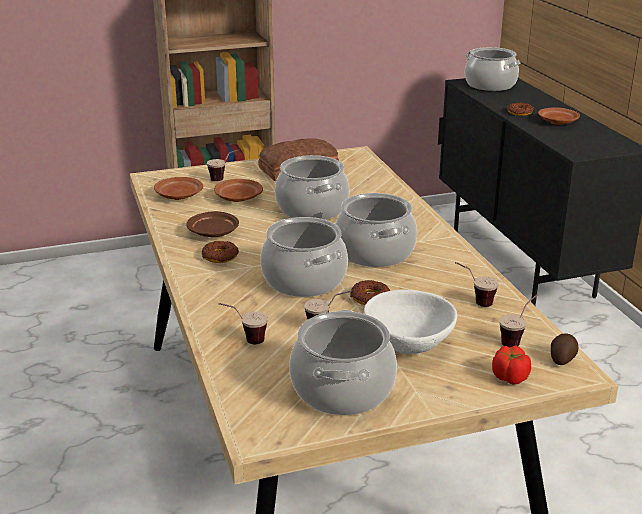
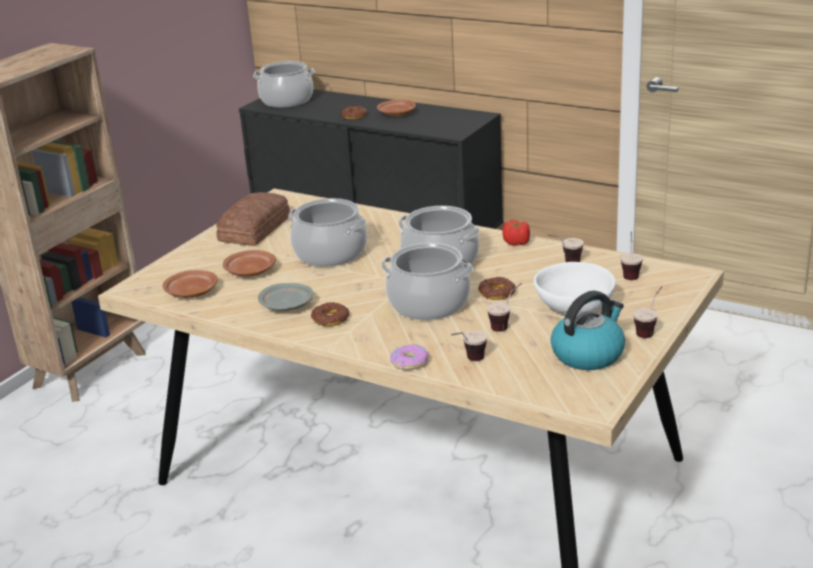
camera: 40 degrees left, 0 degrees up
brown plate [186,211,239,237] -> grey plate [258,283,313,311]
cup [207,149,240,181] -> cup moved to [633,286,662,338]
cooking pot [289,310,397,415] -> kettle [550,290,625,370]
tomato [492,346,531,385] -> tomato moved to [502,220,530,246]
potato [551,333,579,365] -> none
none -> donut [390,344,428,370]

